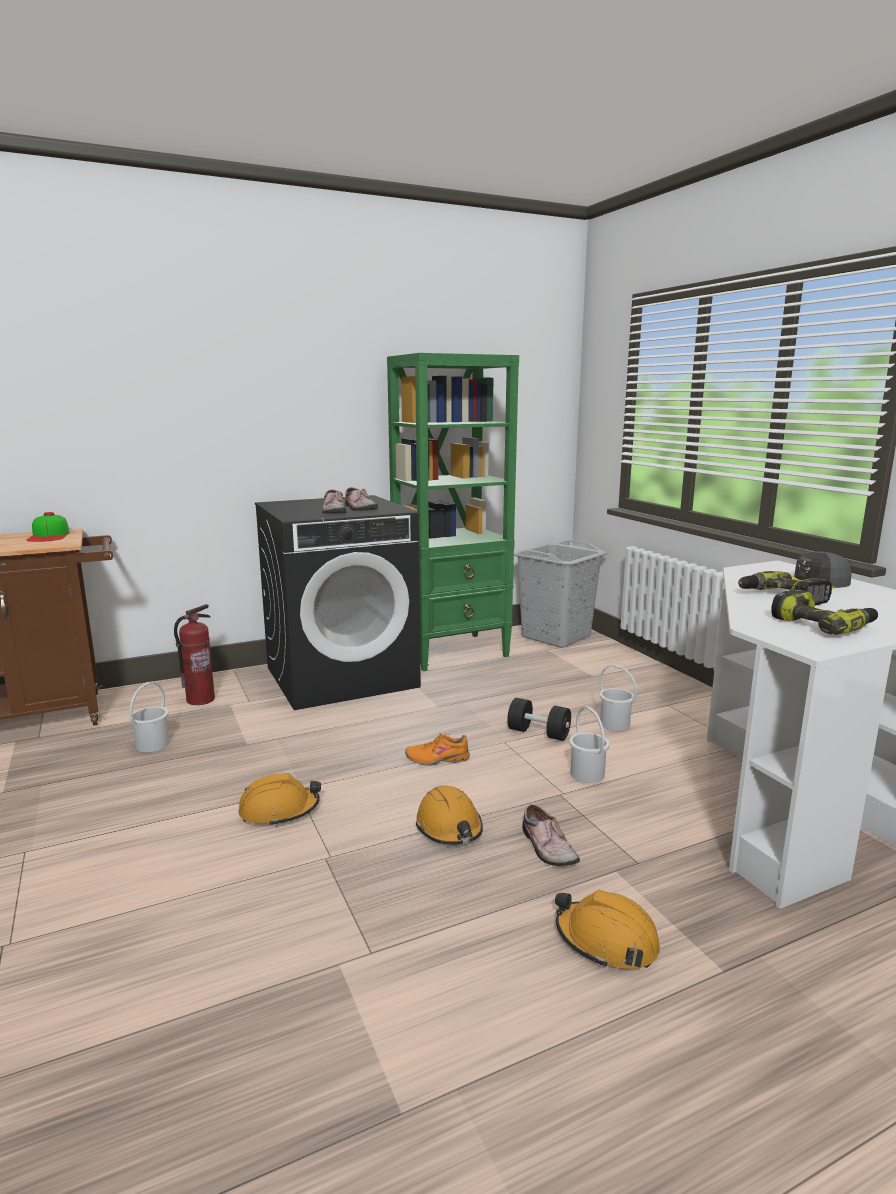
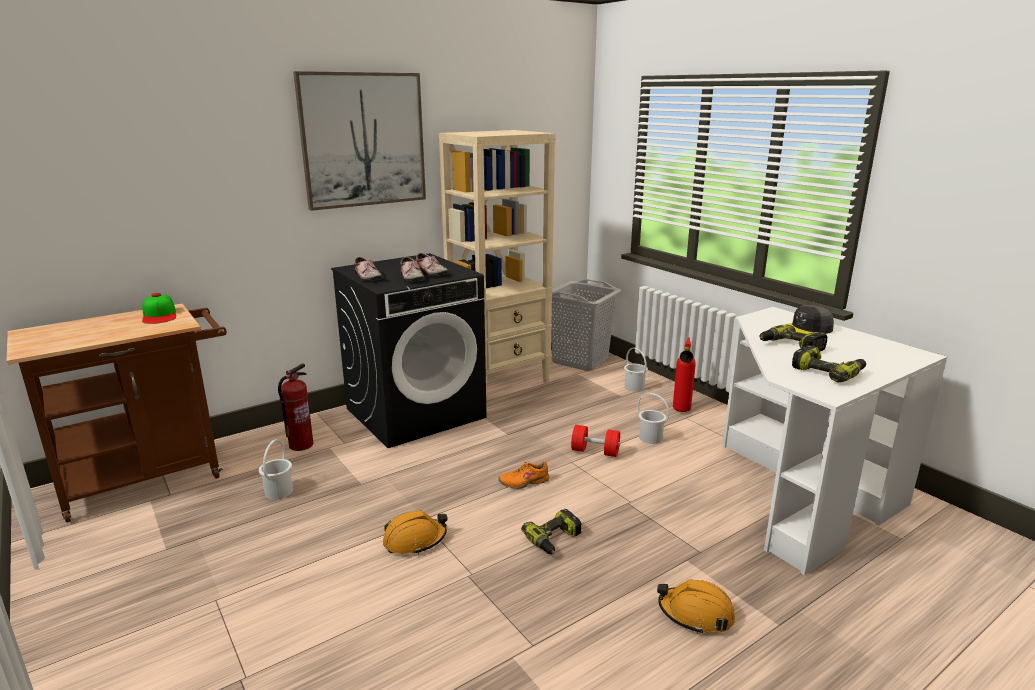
camera: 10 degrees left, 5 degrees up
green bookcase [387,353,519,671] -> beige bookcase [439,130,556,397]
orange hard hat [416,785,483,845] -> power drill [521,509,581,554]
black dumbbell [507,698,571,741] -> red dumbbell [571,425,620,457]
shoe [522,804,580,866] -> shoe moved to [354,257,384,281]
white bucket [569,706,610,783] -> white bucket moved to [624,348,648,392]
none -> picture [293,71,426,211]
none -> fire extinguisher [673,337,696,412]

